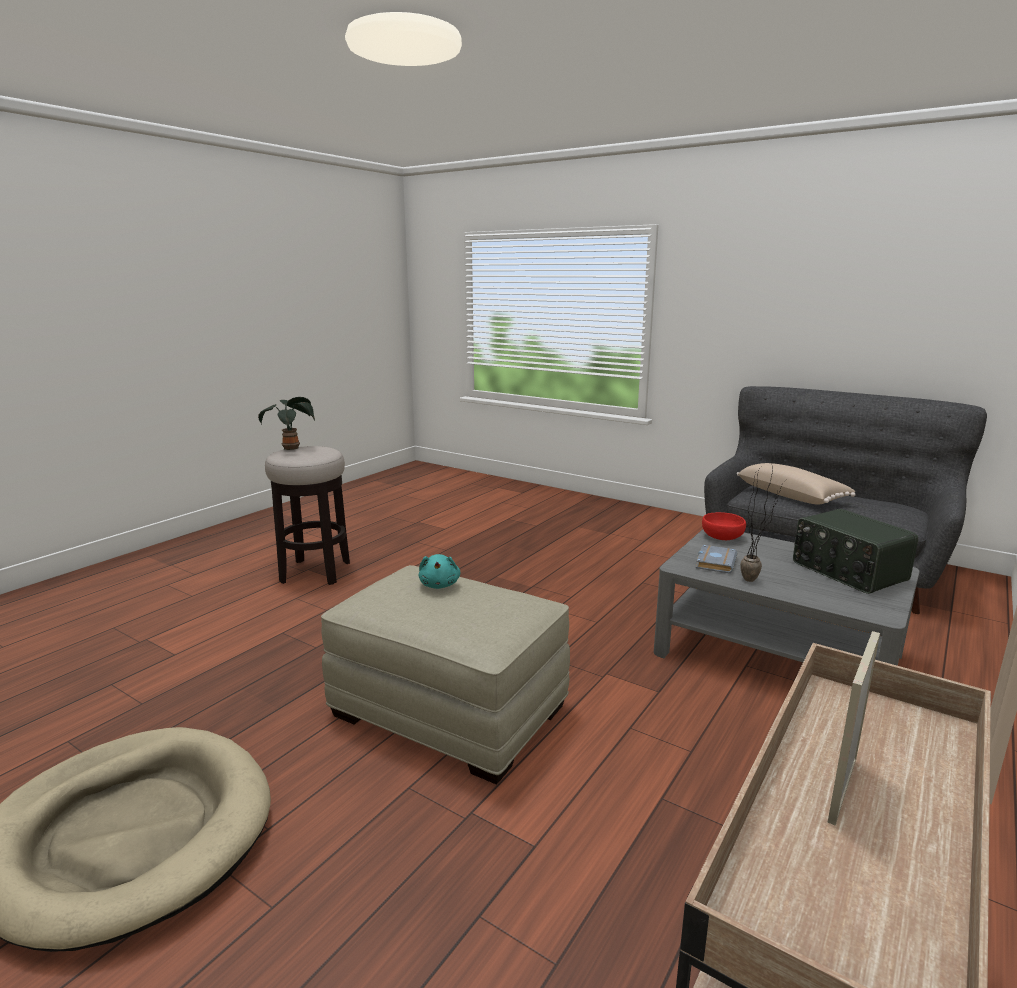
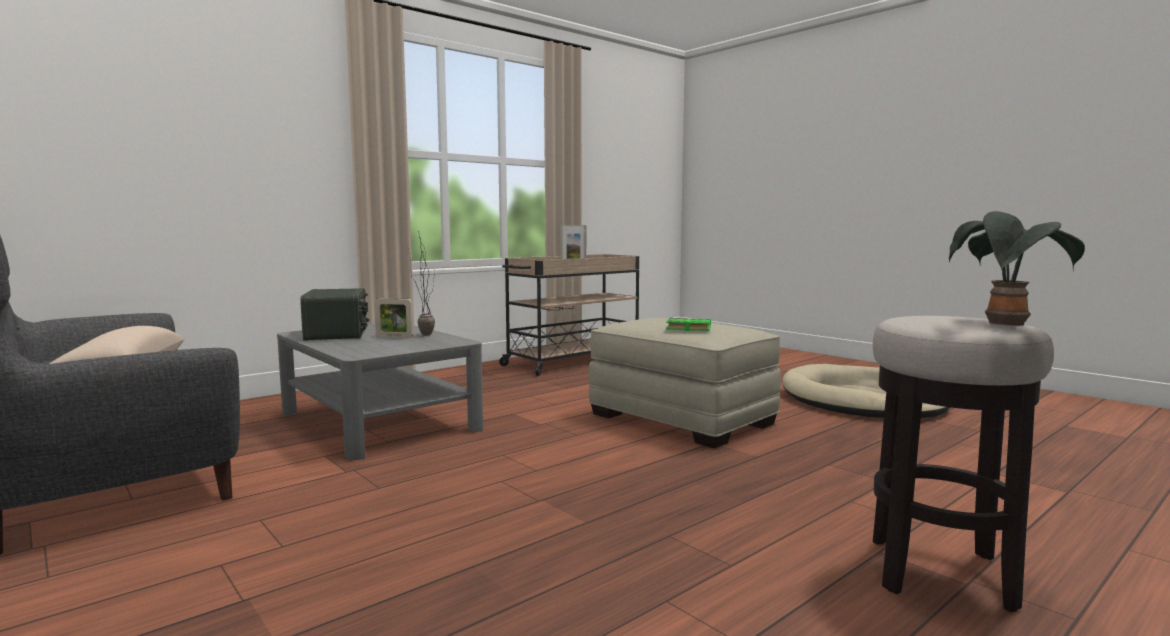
camera: 165 degrees left, 10 degrees down
turquoise plush toy [418,554,461,589] -> green book [666,318,711,331]
grey book [696,545,738,574] -> none
red bowl [702,512,746,540] -> none
none -> picture frame [374,298,414,338]

